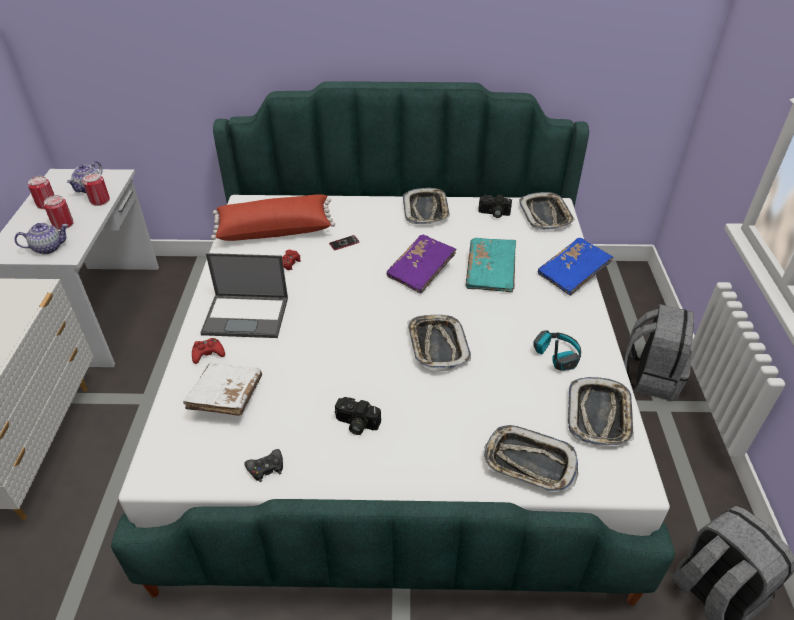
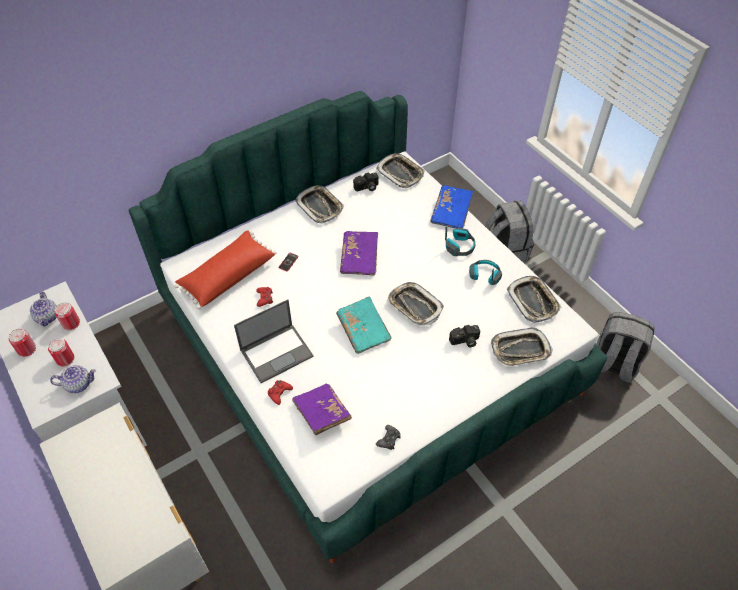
camera: 35 degrees left, 10 degrees up
teapot [14,223,68,254] -> teapot turned 45 degrees clockwise [50,365,96,393]
white book [183,362,262,416] -> purple book [292,384,352,435]
camera [335,397,381,435] -> camera moved to [449,325,480,348]
turquoise book [466,238,516,292] -> turquoise book moved to [336,297,392,354]
none -> headphones [445,227,475,256]

